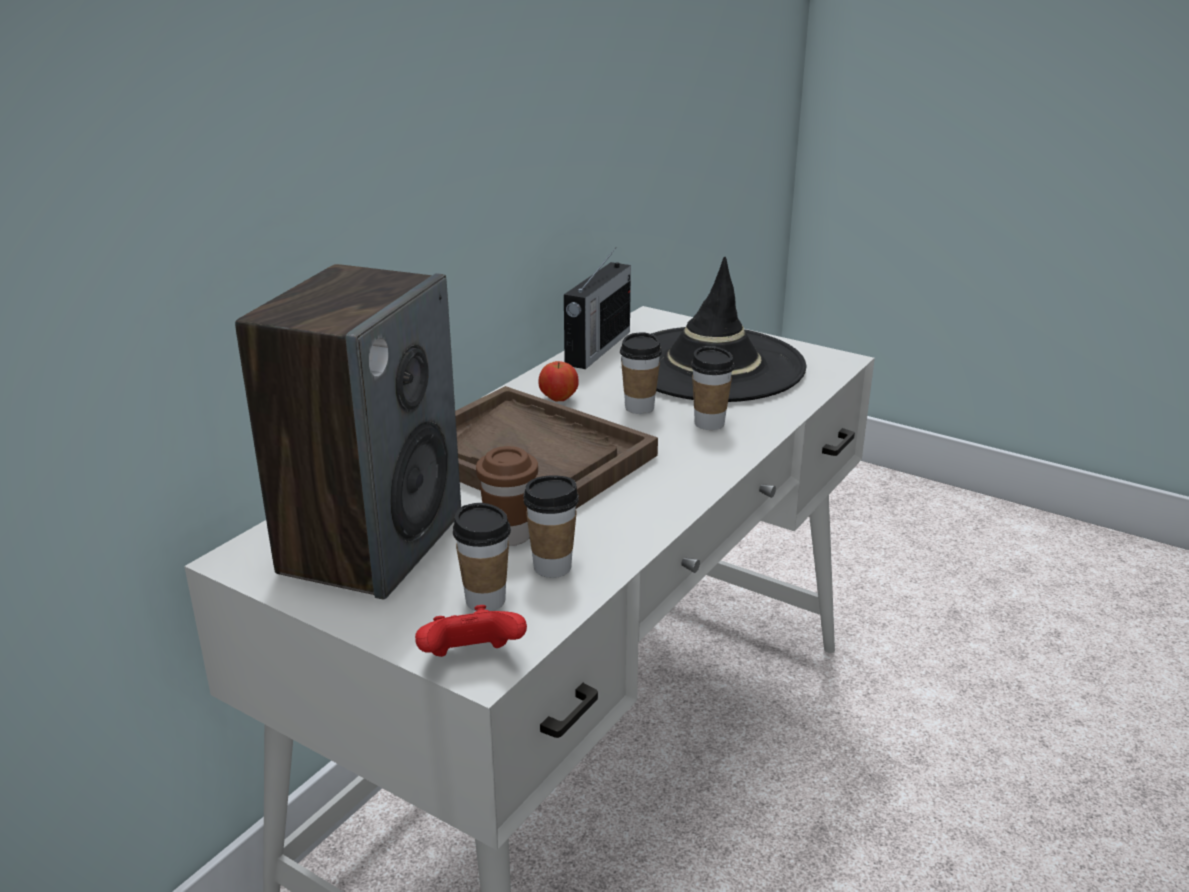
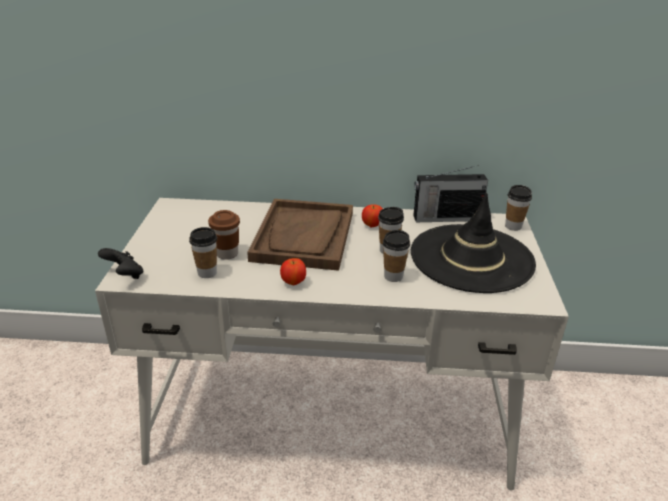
camera: 60 degrees right, 5 degrees up
speaker [235,264,461,599] -> none
red game controller [415,605,527,657] -> black game controller [98,248,143,279]
cup [453,503,511,611] -> cup moved to [505,185,532,231]
none -> apple [280,258,306,285]

